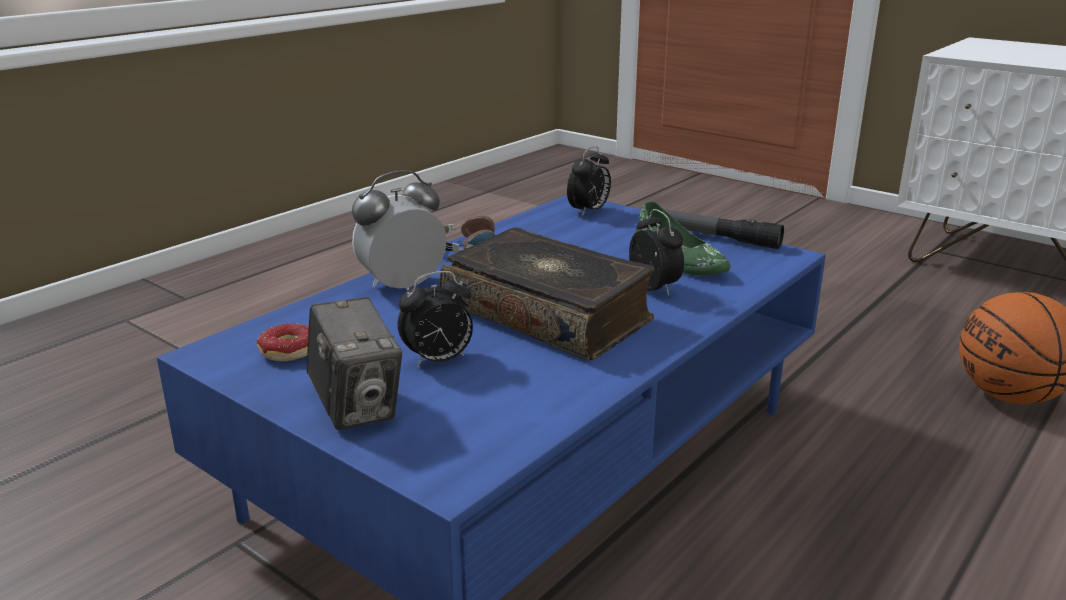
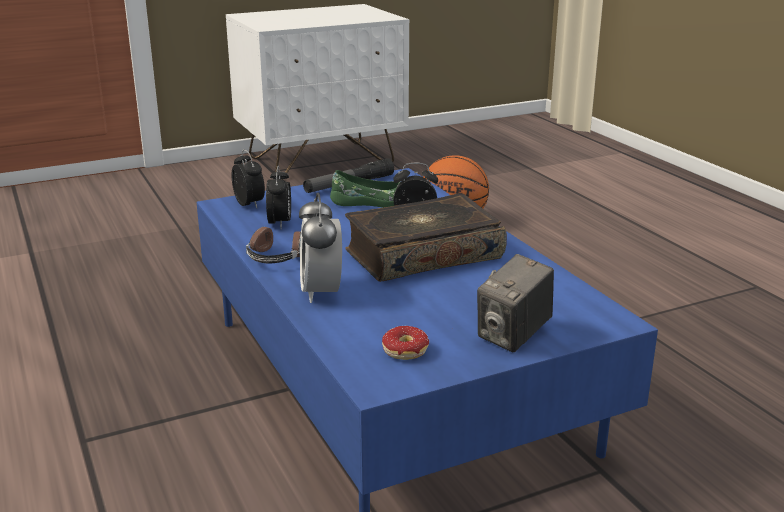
camera: 65 degrees left, 0 degrees up
camera [307,297,402,430] -> camera turned 135 degrees clockwise [477,254,554,353]
alarm clock [398,271,473,367] -> alarm clock moved to [266,165,291,229]

